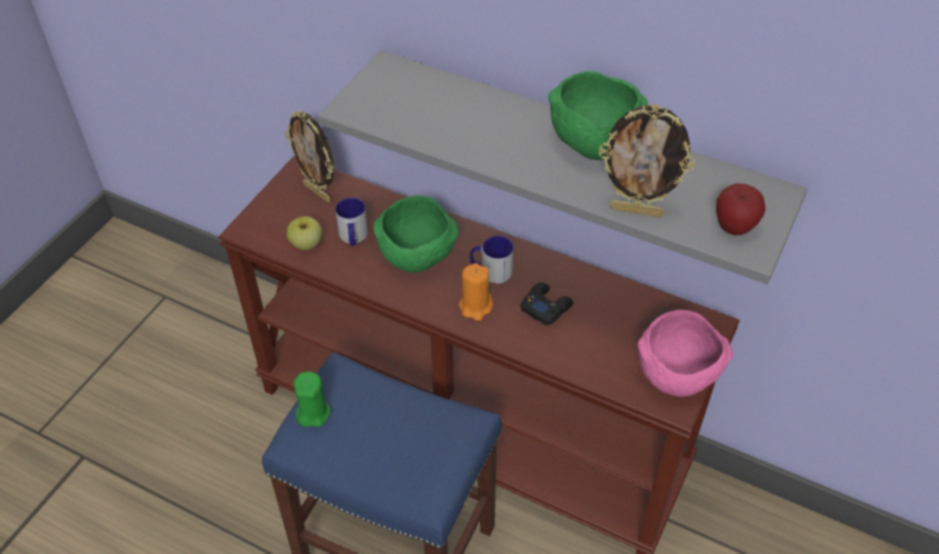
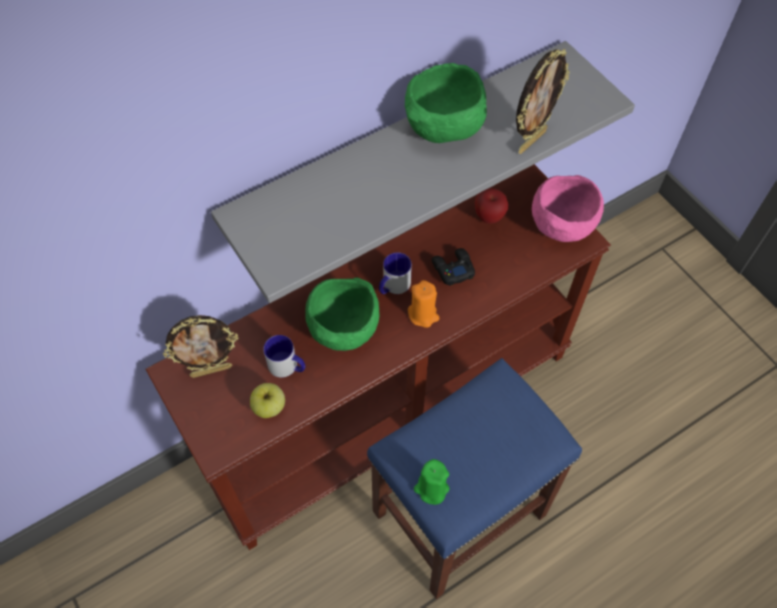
camera: 60 degrees left, 10 degrees up
apple [716,183,766,235] -> apple moved to [475,188,508,224]

